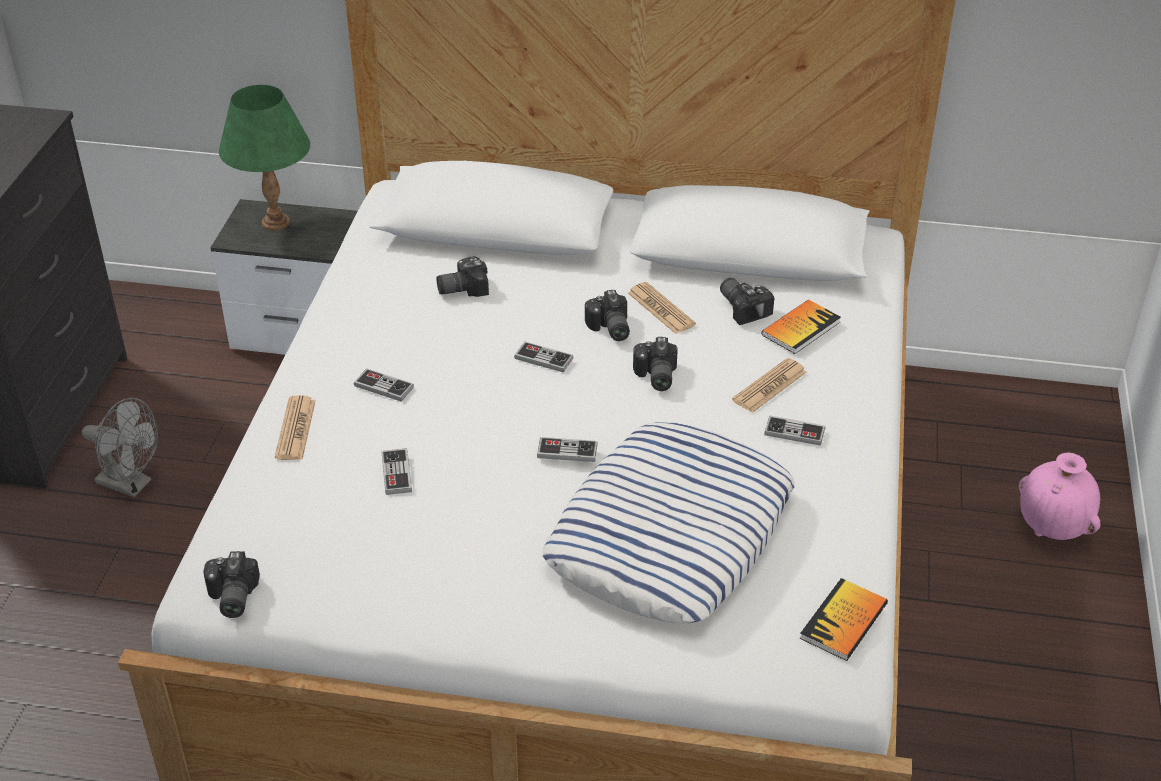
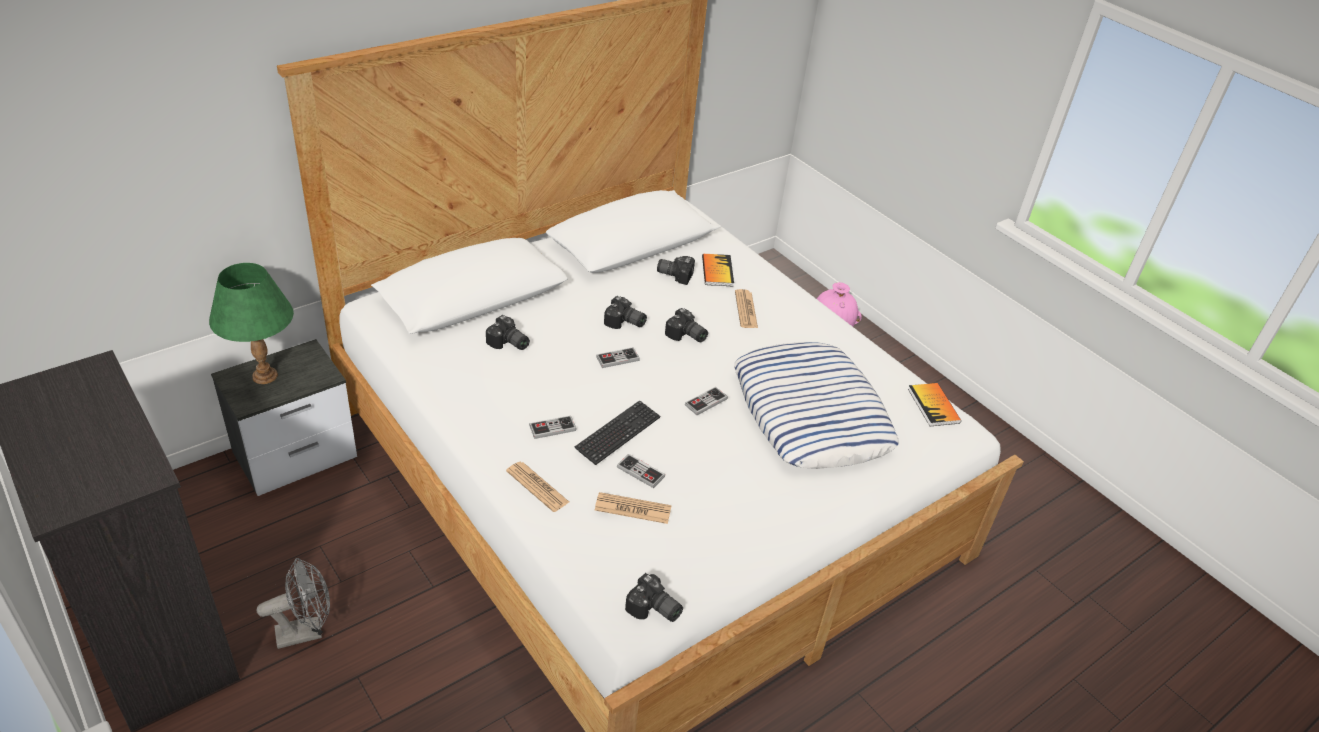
camera: 50 degrees left, 0 degrees up
camera [436,256,489,297] -> camera turned 75 degrees counterclockwise [486,315,530,350]
newspaper [628,282,696,334] -> newspaper moved to [595,492,672,524]
game controller [764,416,825,446] -> none
none -> keyboard [575,400,661,465]

